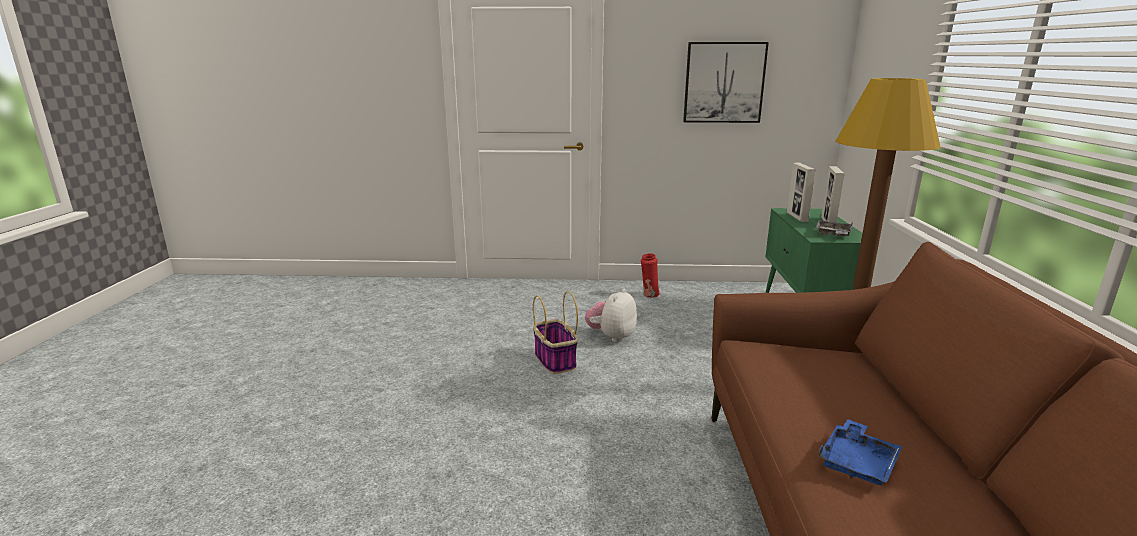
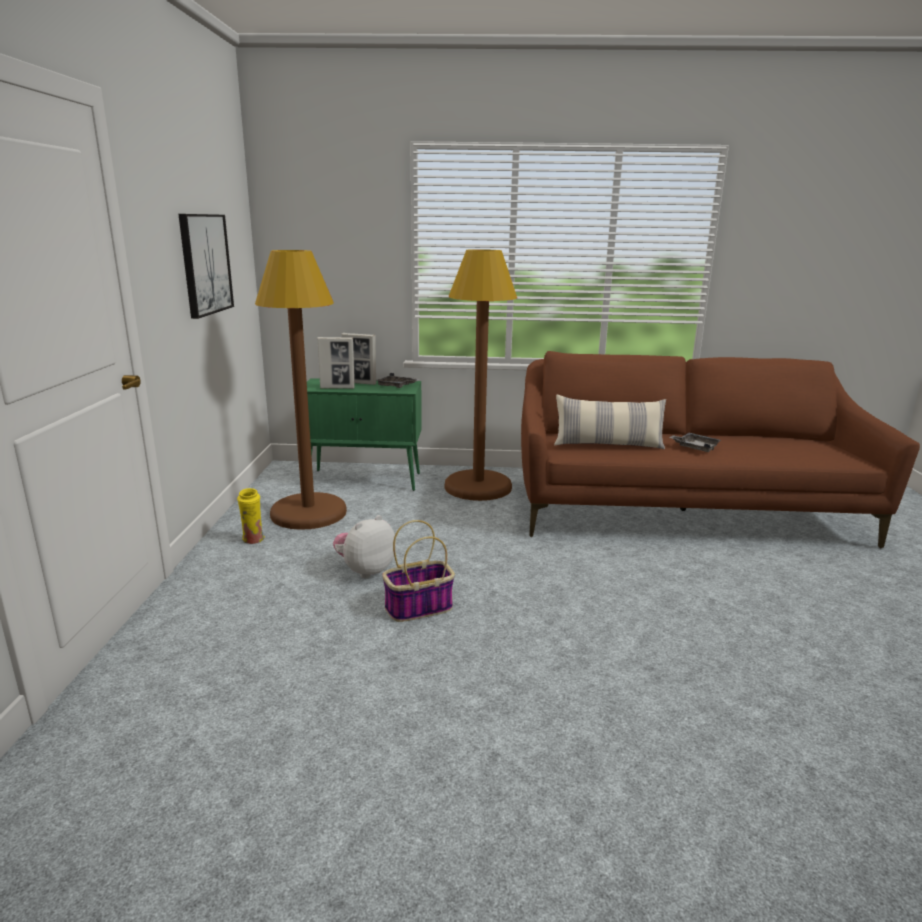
camera: 90 degrees left, 0 degrees up
plush toy [585,288,637,342] -> plush toy turned 105 degrees clockwise [333,515,396,578]
red vase [641,253,660,298] -> yellow vase [237,488,265,544]
blue tray [819,419,902,485] -> grey tray [669,433,721,452]
none -> brown floor lamp [255,250,347,530]
none -> pillow [554,395,666,449]

